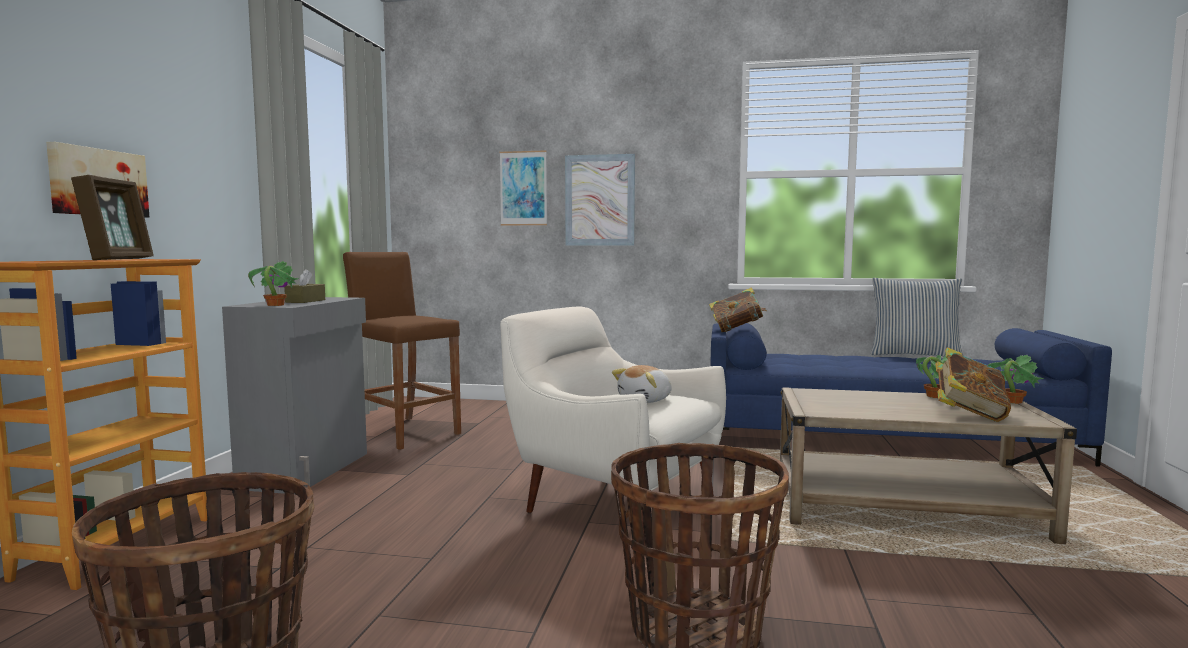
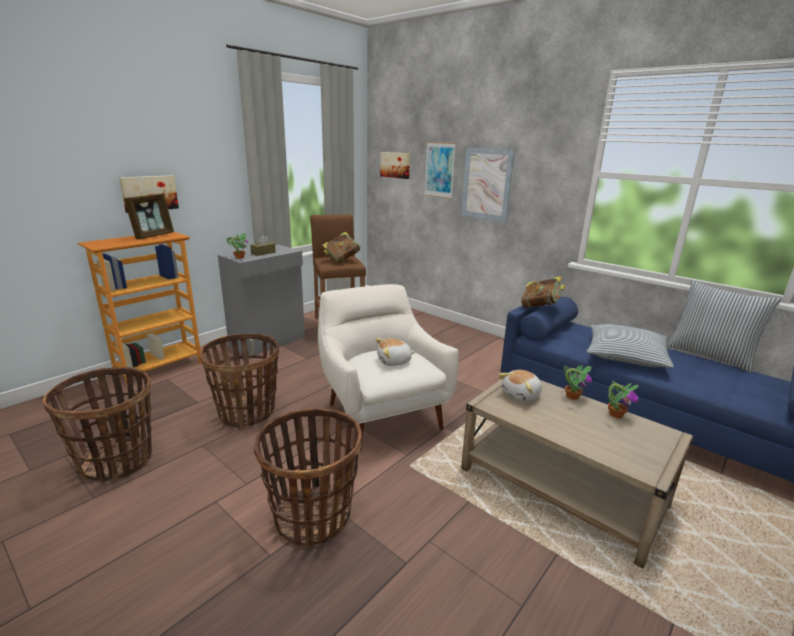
camera: 30 degrees right, 15 degrees up
book [936,347,1011,422] -> book moved to [322,232,360,264]
potted plant [988,355,1044,404] -> potted plant moved to [563,365,592,400]
none -> basket [200,333,279,428]
none -> picture [380,152,410,179]
none -> plush toy [499,370,542,402]
none -> pillow [587,324,674,368]

